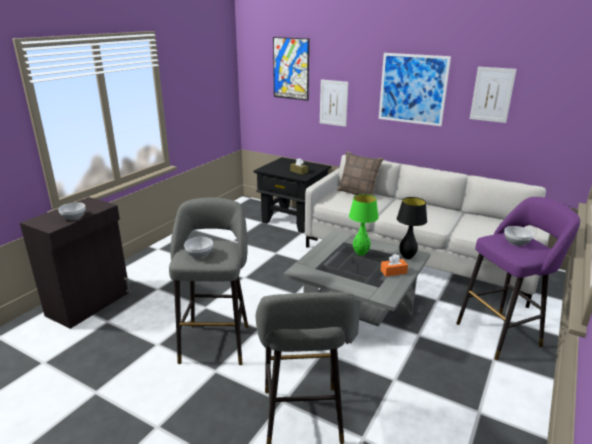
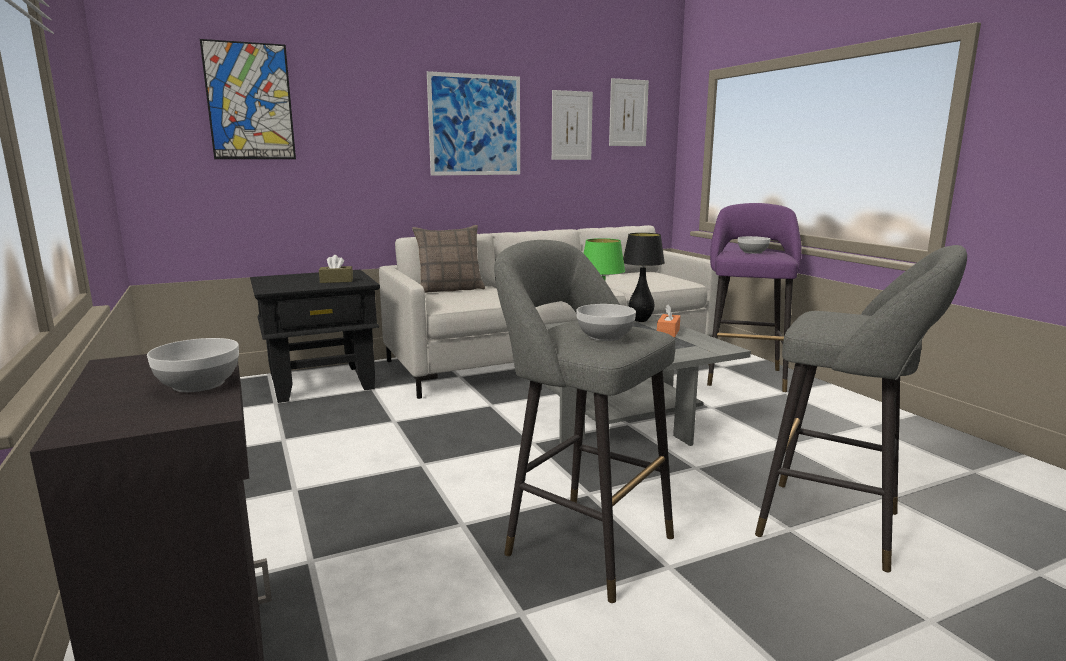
camera: 55 degrees left, 10 degrees down
picture [320,79,348,127] -> picture moved to [609,78,649,146]

